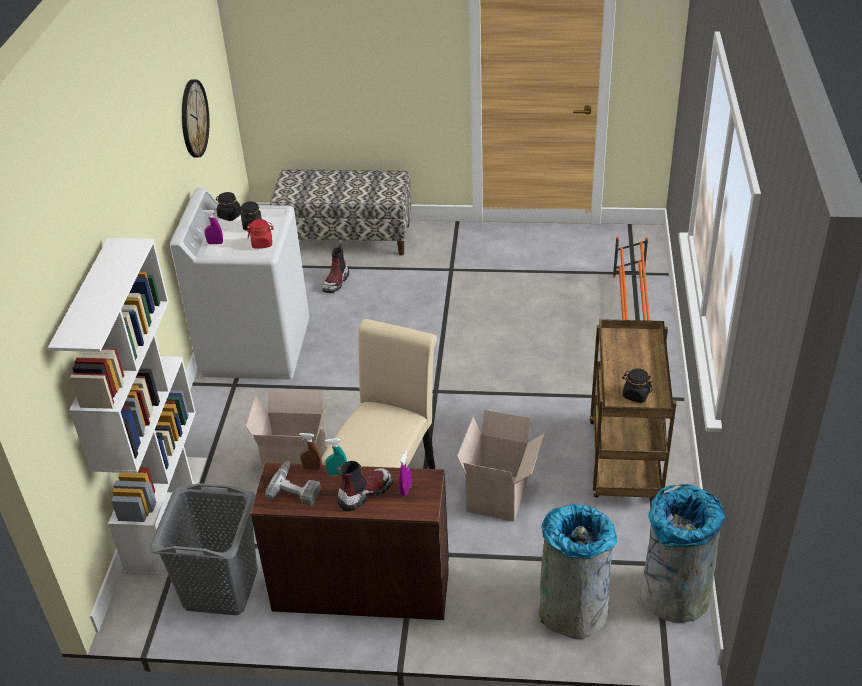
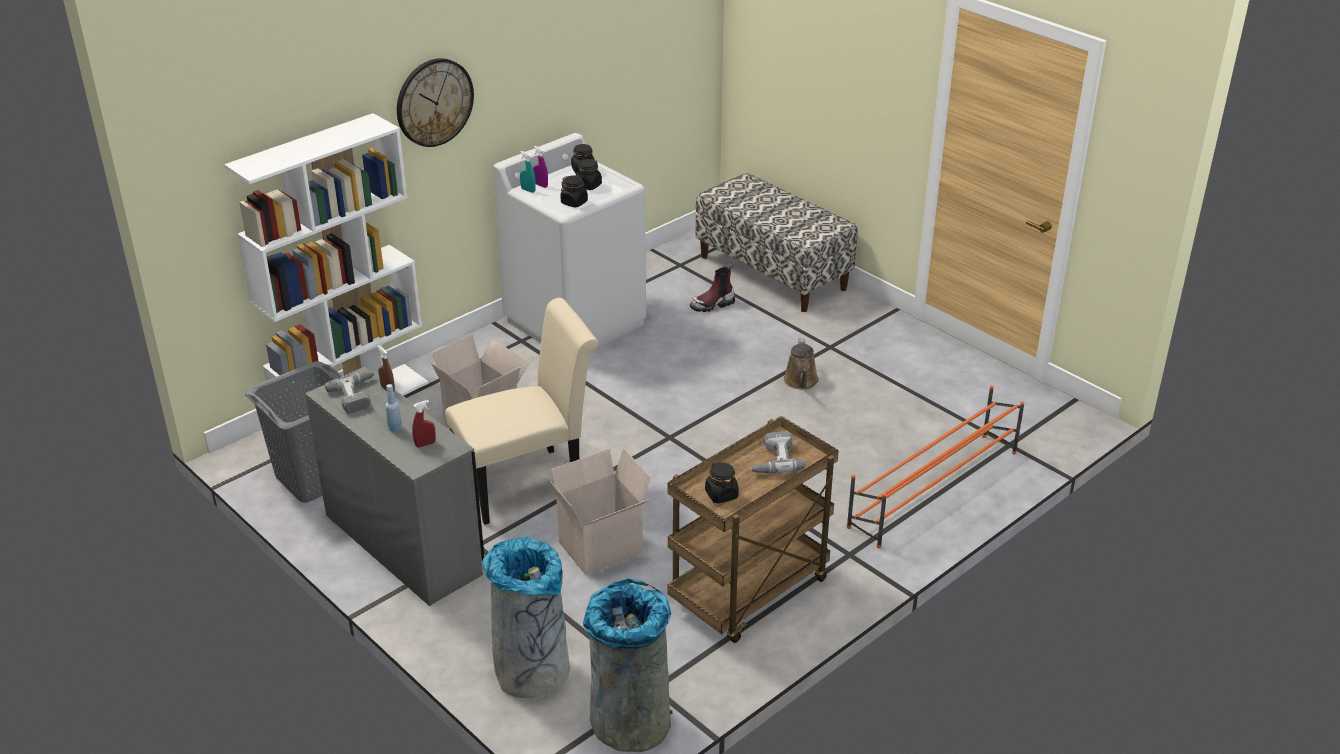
camera: 40 degrees right, 5 degrees down
wall clock [182,79,209,158] -> wall clock moved to [397,58,474,147]
red jar [247,219,274,249] -> black jar [560,176,588,207]
brown desk [250,463,449,620] -> grey desk [305,367,484,606]
turquoise spray bottle [325,438,347,476] -> turquoise spray bottle moved to [520,151,536,193]
boot [336,461,393,512] -> blue bottle [385,384,402,432]
purple spray bottle [399,450,412,496] -> red spray bottle [412,400,436,447]
none -> power drill [750,431,805,473]
none -> brown watering can [784,338,819,389]

